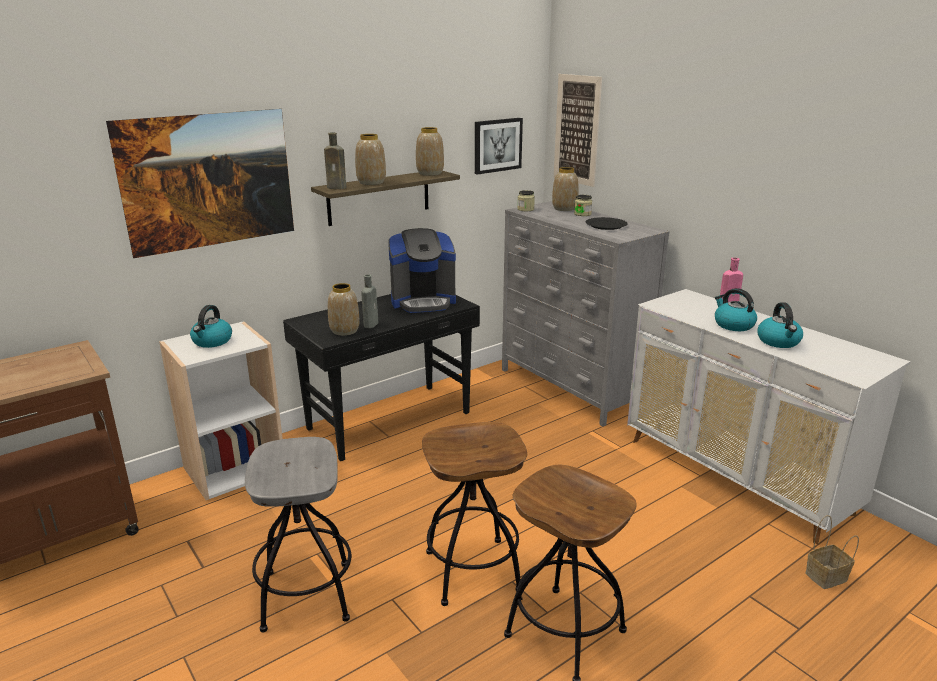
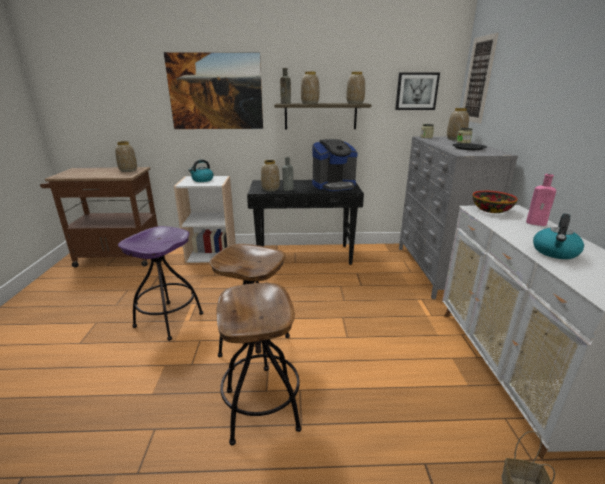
camera: 35 degrees right, 0 degrees up
grey stool [245,437,352,632] -> purple stool [118,226,203,341]
coffee machine [388,228,456,313] -> coffee machine turned 45 degrees counterclockwise [312,139,358,191]
kettle [715,288,757,331] -> none
none -> vase [115,141,137,172]
none -> bowl [473,191,518,213]

